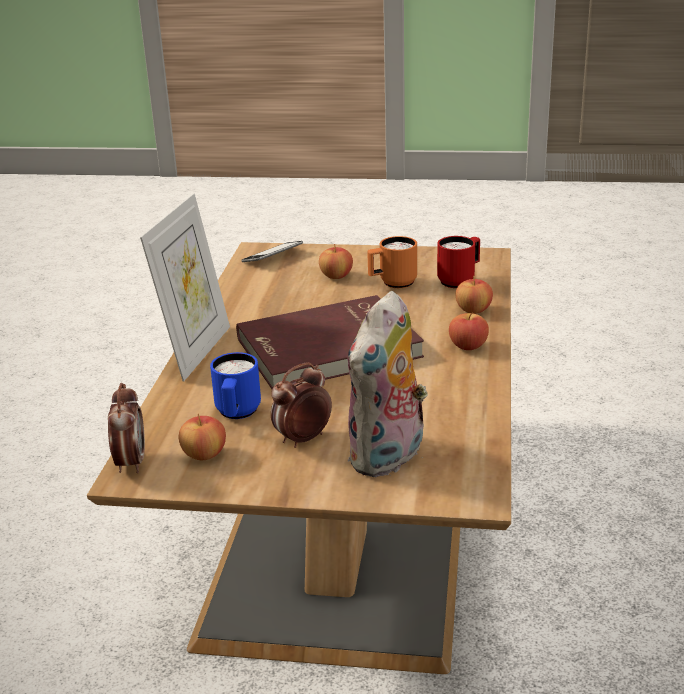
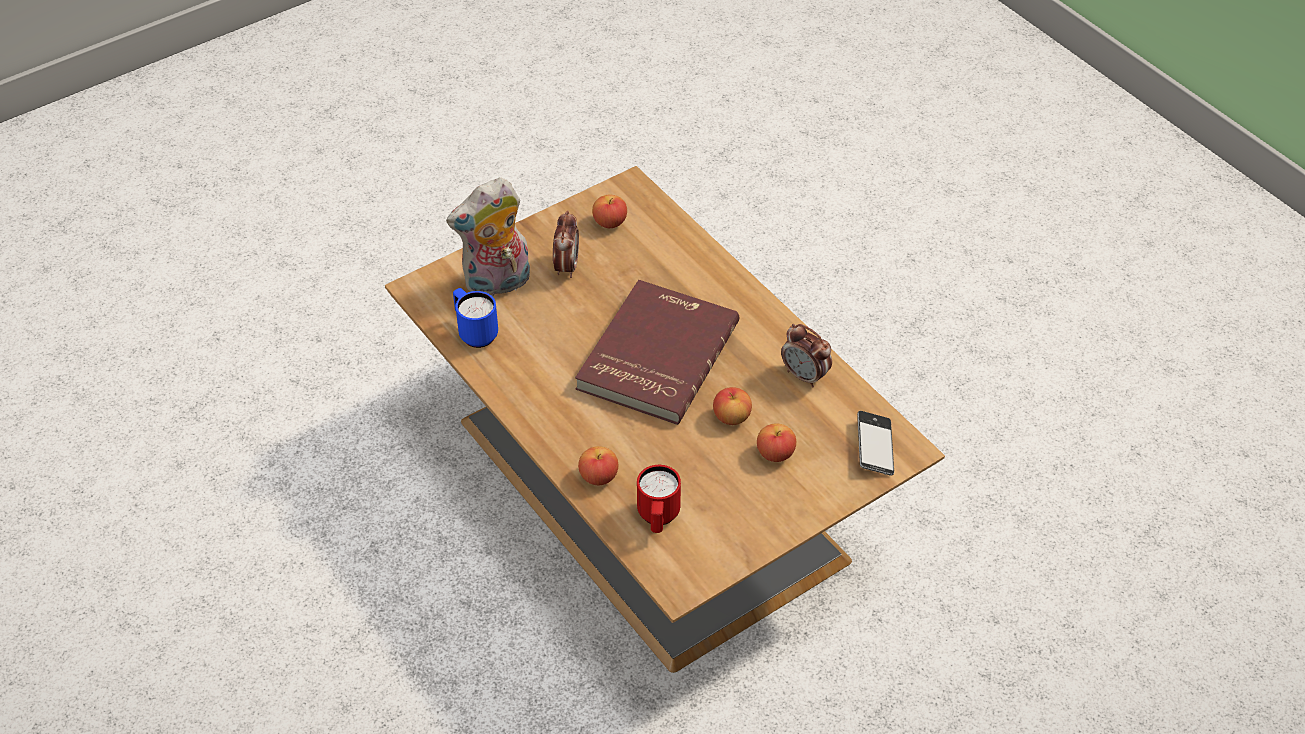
camera: 135 degrees right, 20 degrees up
alarm clock [108,383,145,474] -> alarm clock moved to [781,324,832,388]
picture frame [140,194,230,381] -> none
blue mug [210,352,261,419] -> blue mug moved to [453,288,498,348]
plush toy [348,291,428,478] -> plush toy turned 105 degrees counterclockwise [446,177,530,297]
orange mug [367,236,417,288] -> none
apple [449,313,489,350] -> apple moved to [713,387,752,425]

